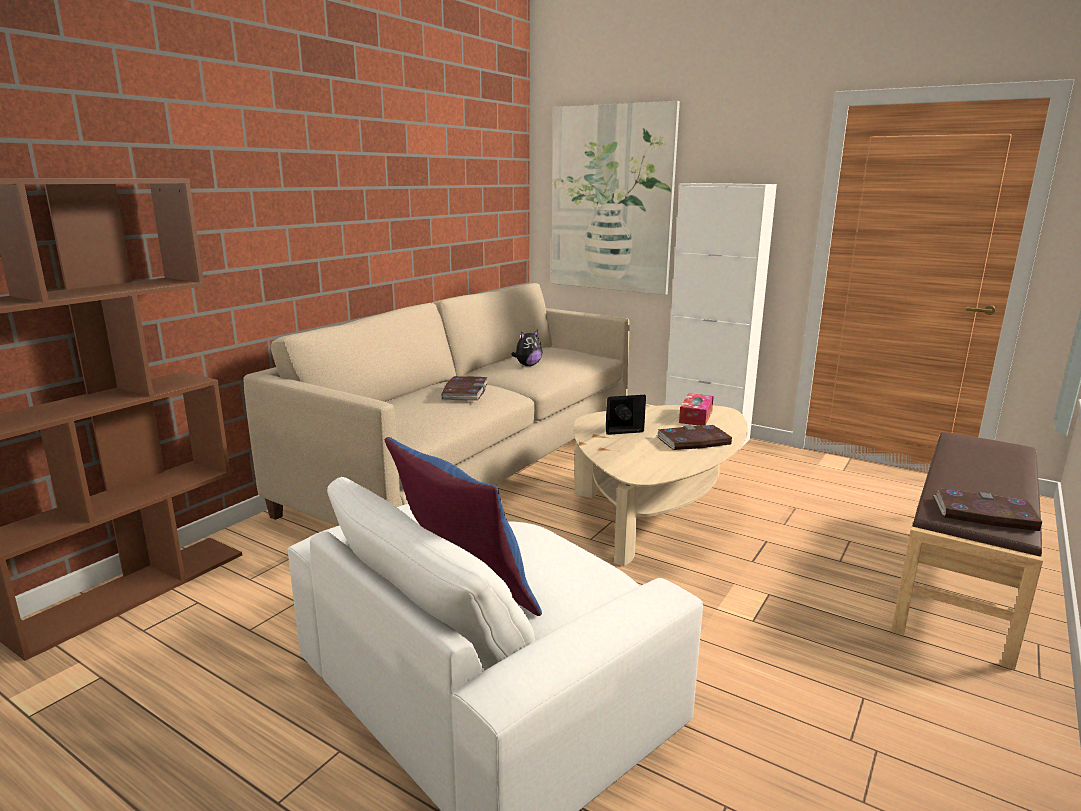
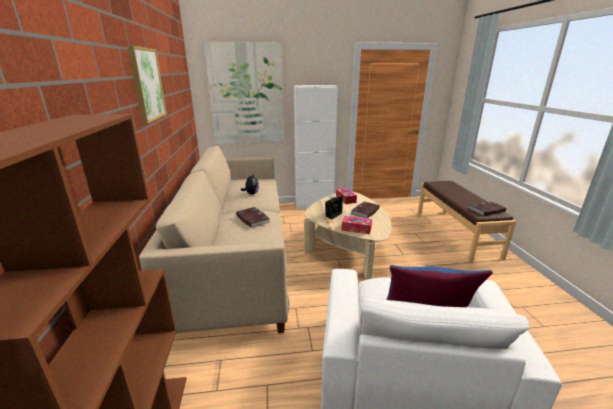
camera: 40 degrees left, 5 degrees up
none -> picture [127,45,167,124]
none -> tissue box [342,216,372,234]

